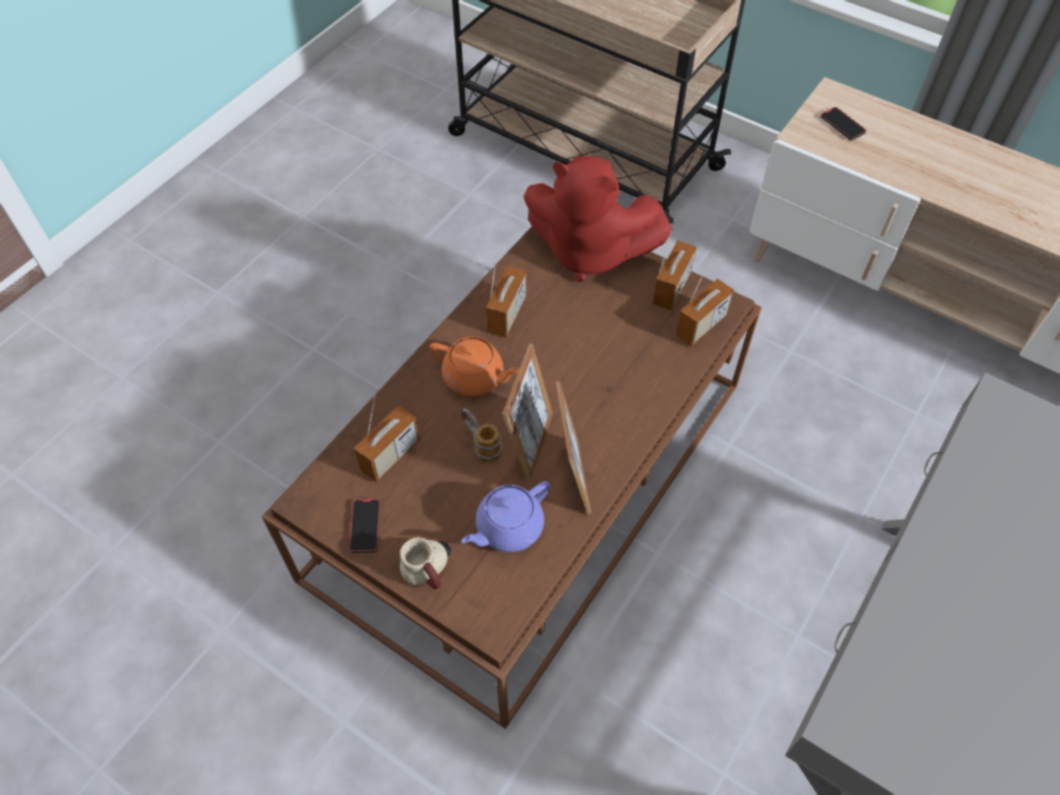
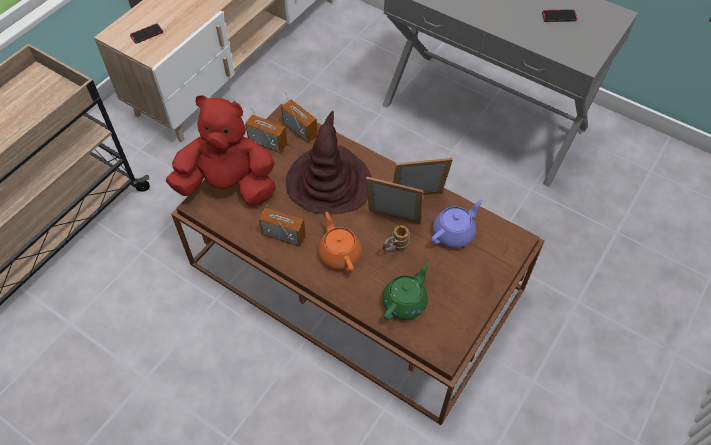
camera: 90 degrees left, 0 degrees up
phone [349,498,381,553] -> phone moved to [542,9,577,22]
radio [354,389,420,482] -> green teapot [382,263,429,320]
mug [400,537,451,589] -> none
orange teapot [429,337,519,396] -> orange teapot turned 45 degrees counterclockwise [318,212,362,273]
purple teapot [461,481,550,552] -> purple teapot turned 90 degrees counterclockwise [431,200,483,248]
red plush toy [523,155,673,282] -> red plush toy turned 105 degrees counterclockwise [166,95,276,206]
none -> brown hat [286,111,372,215]

